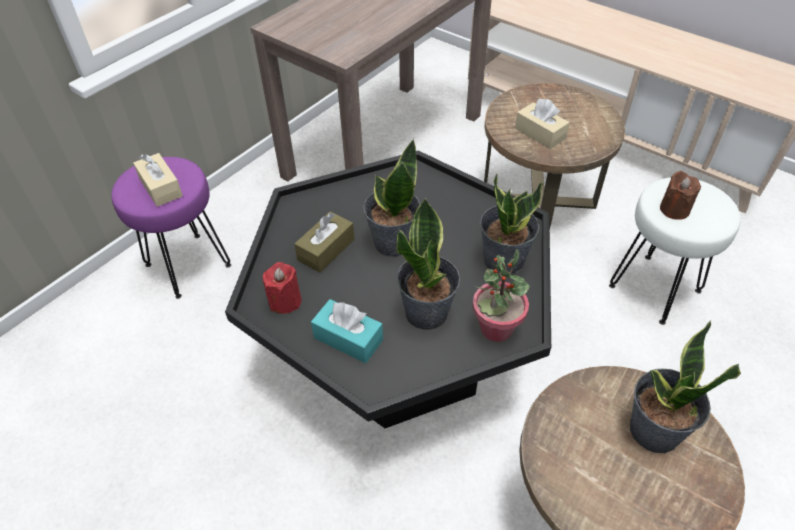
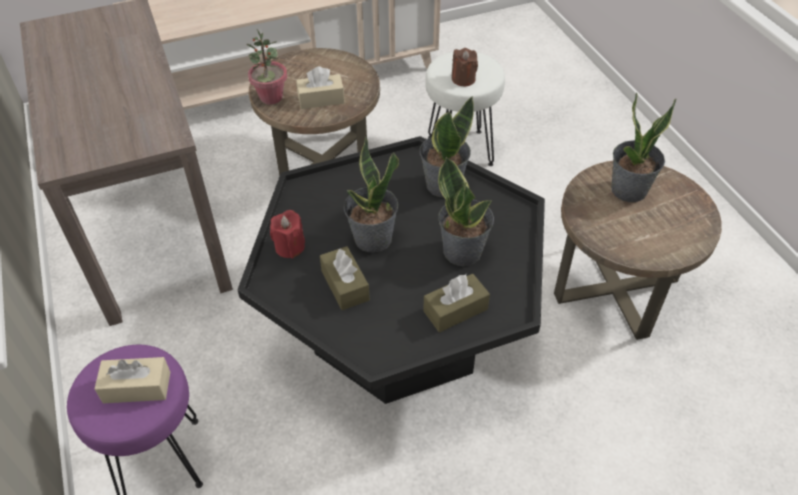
camera: 60 degrees left, 0 degrees up
red candle [263,262,302,314] -> red candle moved to [270,210,305,258]
turquoise tissue box [311,299,383,363] -> brown tissue box [423,274,490,332]
potted plant [472,249,530,342] -> potted plant moved to [246,30,287,105]

